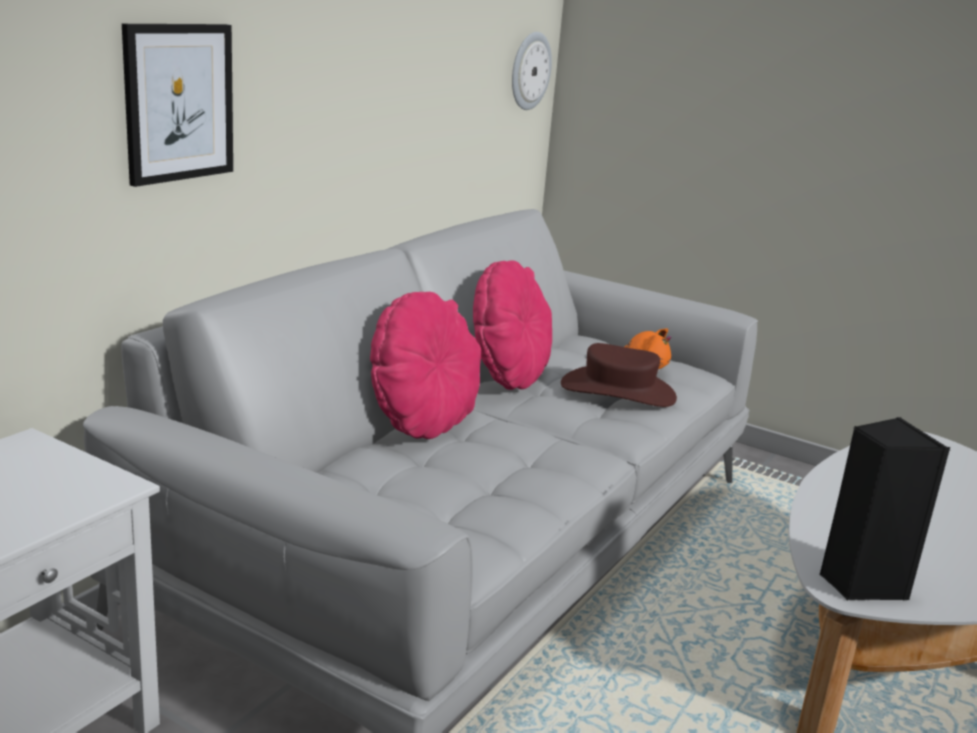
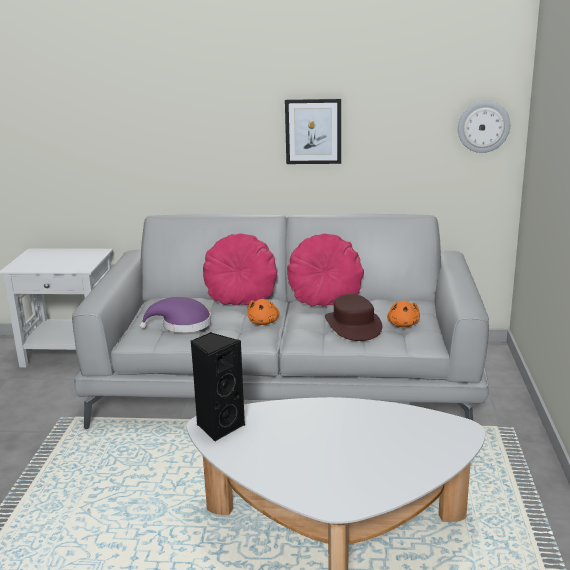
camera: 65 degrees right, 0 degrees up
picture [122,24,233,187] -> picture moved to [285,99,341,164]
none -> purple hat [140,297,211,333]
none -> orange plush toy [248,299,280,325]

